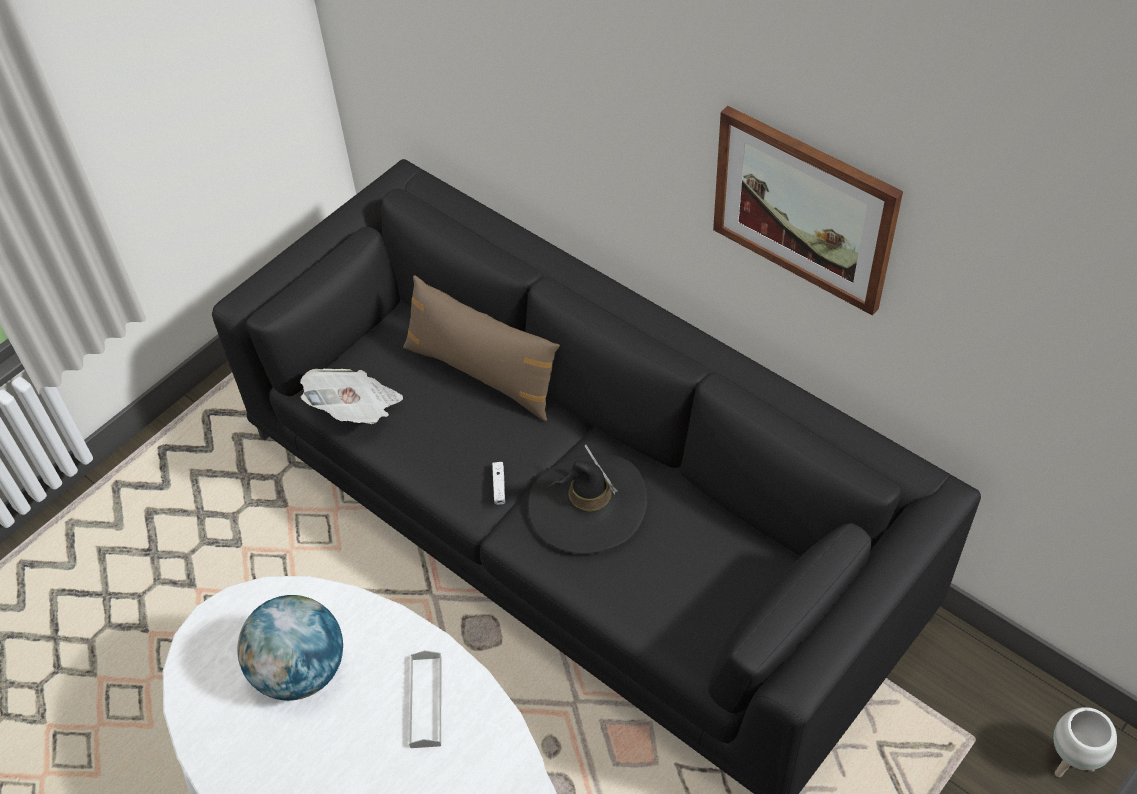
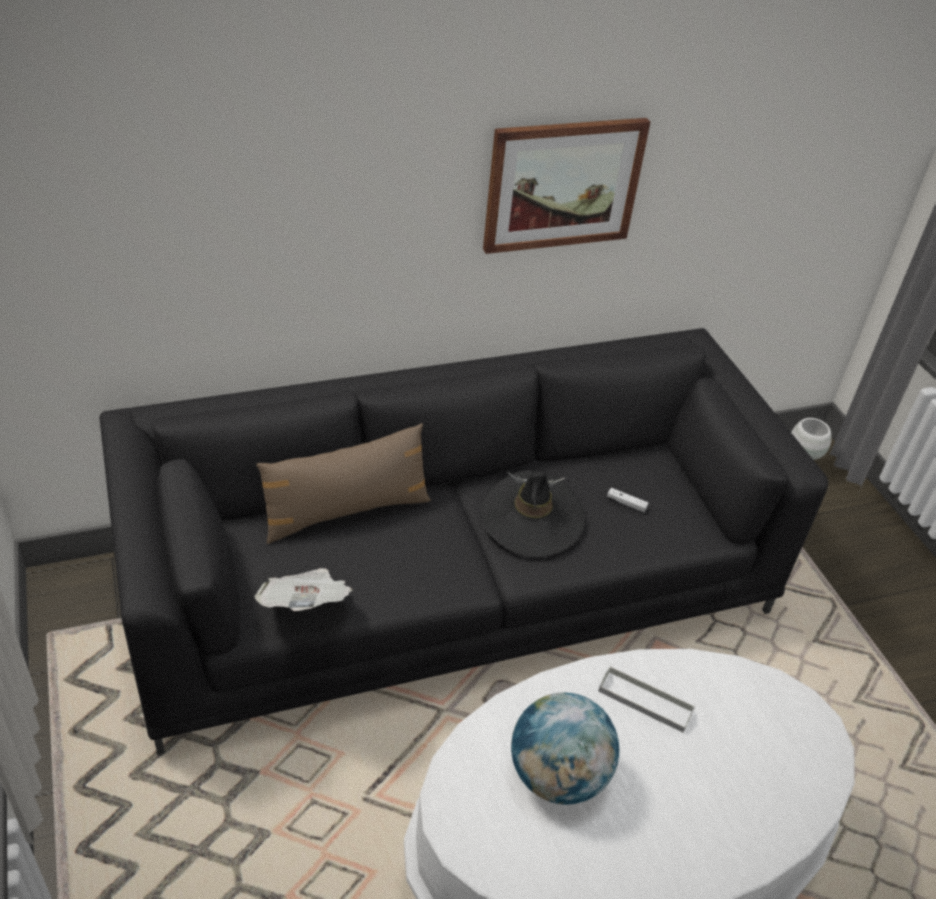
camera: 65 degrees left, 10 degrees down
white game controller [492,462,505,505] -> white game controller moved to [607,488,648,512]

